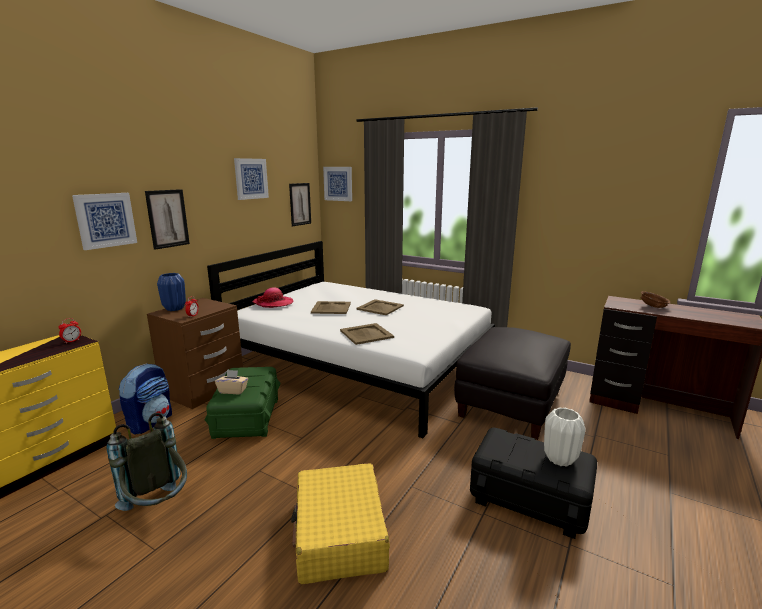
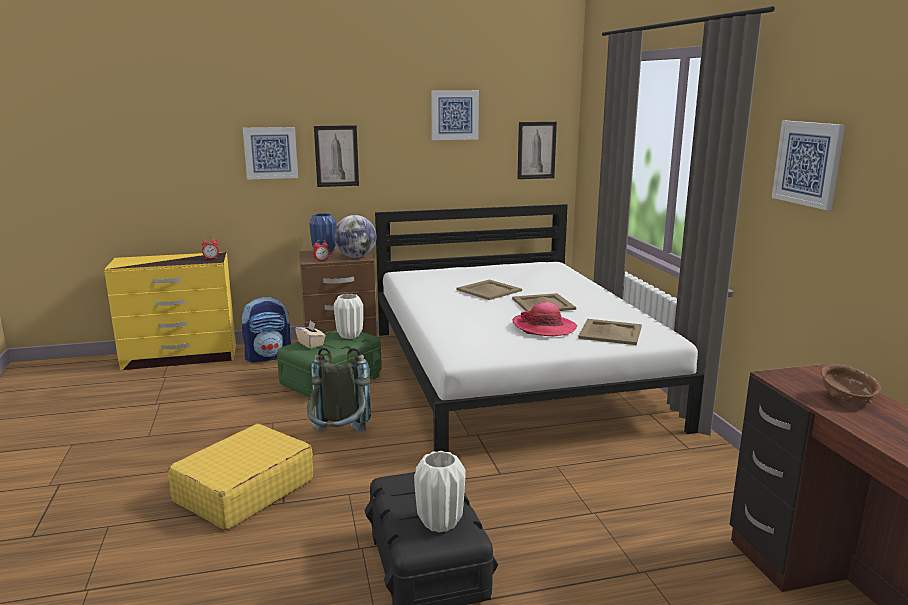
camera: 45 degrees right, 0 degrees up
grey backpack [106,413,187,511] -> grey backpack moved to [307,347,371,432]
hat [252,287,293,308] -> hat moved to [512,302,577,336]
picture [323,167,352,201] -> picture moved to [772,121,845,210]
beige tray [340,323,394,345] -> beige tray moved to [578,319,642,345]
black ottoman [454,327,571,440] -> none
none -> globe [334,215,376,258]
none -> white vase [334,294,363,339]

